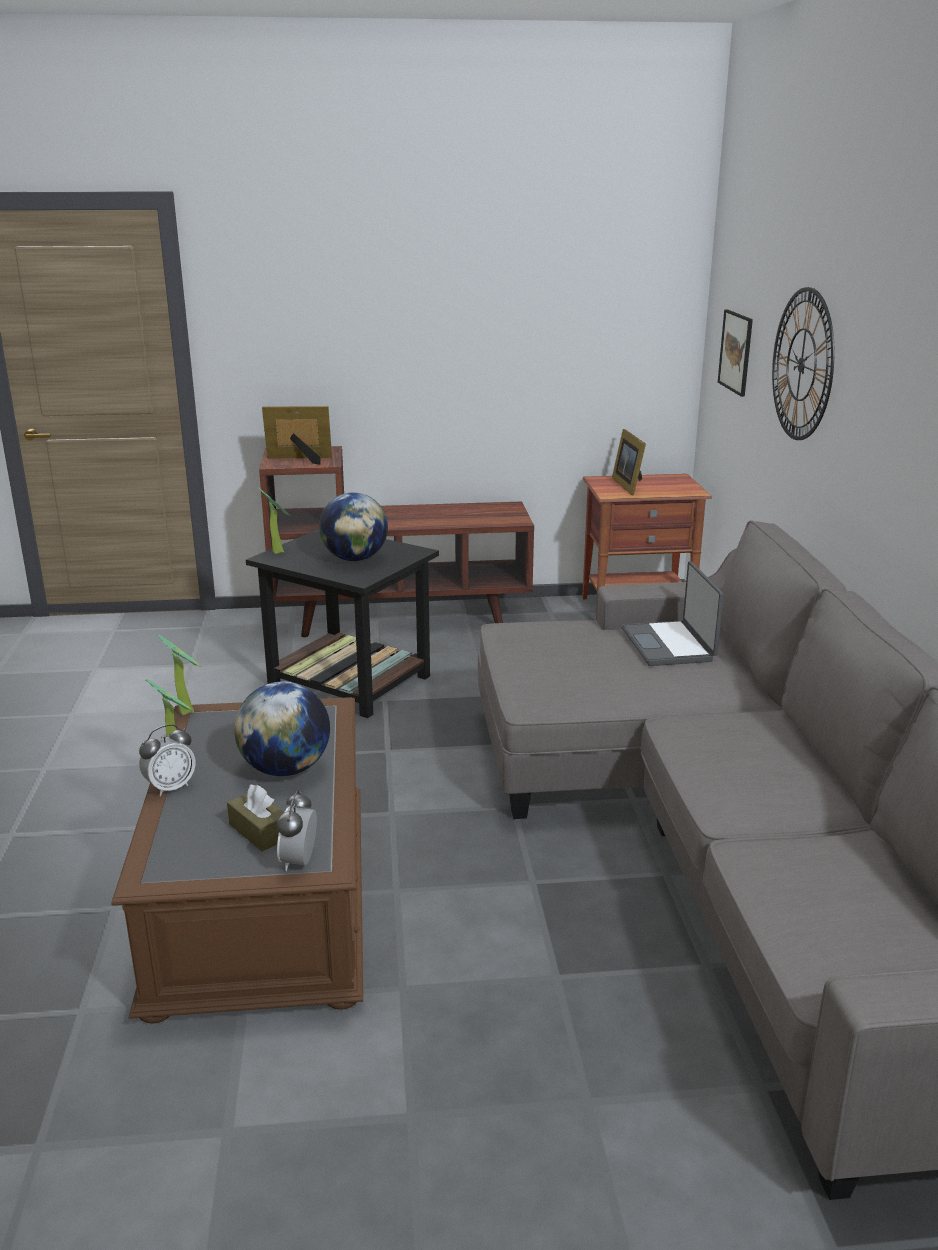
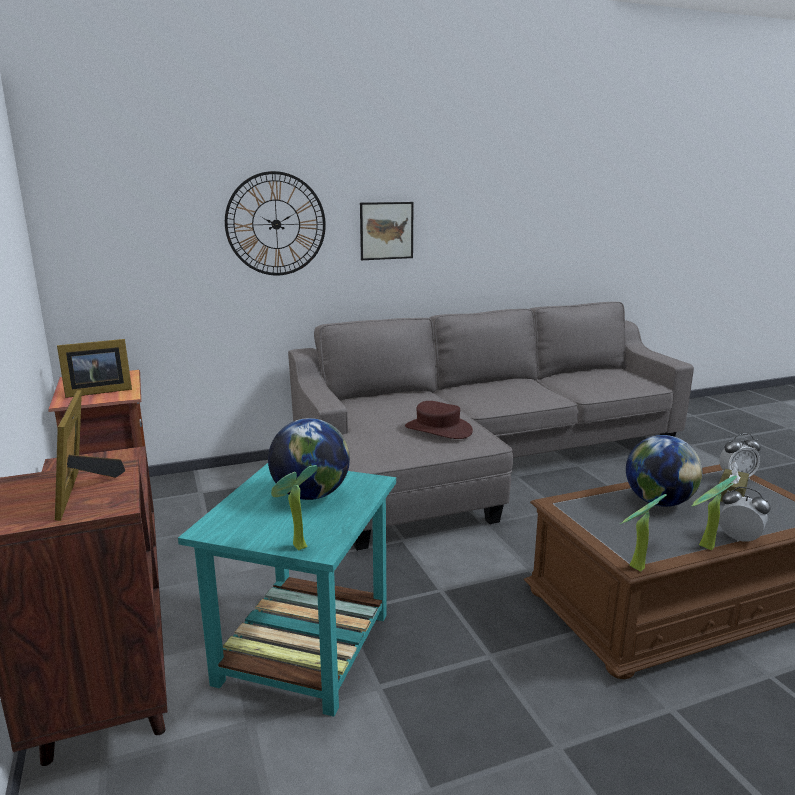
camera: 105 degrees left, 5 degrees down
black side table [246,529,439,718] -> turquoise side table [178,463,396,717]
laptop [622,561,724,666] -> none
picture [718,309,753,397] -> picture moved to [360,202,413,260]
none -> brown hat [405,401,473,439]

